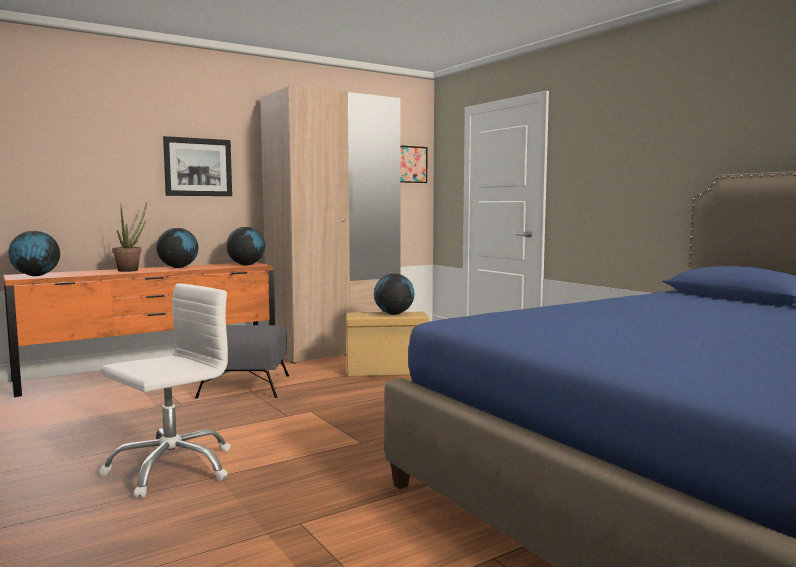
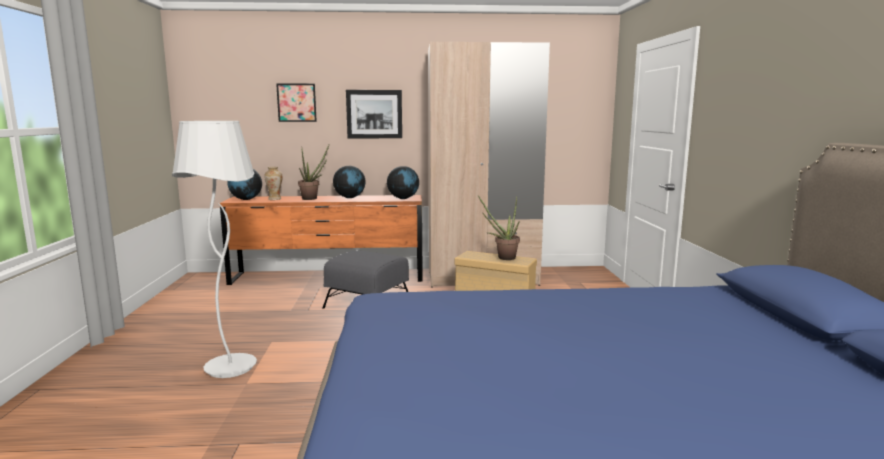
camera: 30 degrees right, 5 degrees up
white office chair [99,283,230,498] -> white floor lamp [172,121,257,378]
globe [374,273,414,315] -> potted plant [478,195,520,260]
picture [400,145,427,183] -> picture moved to [276,84,317,122]
none -> vase [264,167,283,200]

